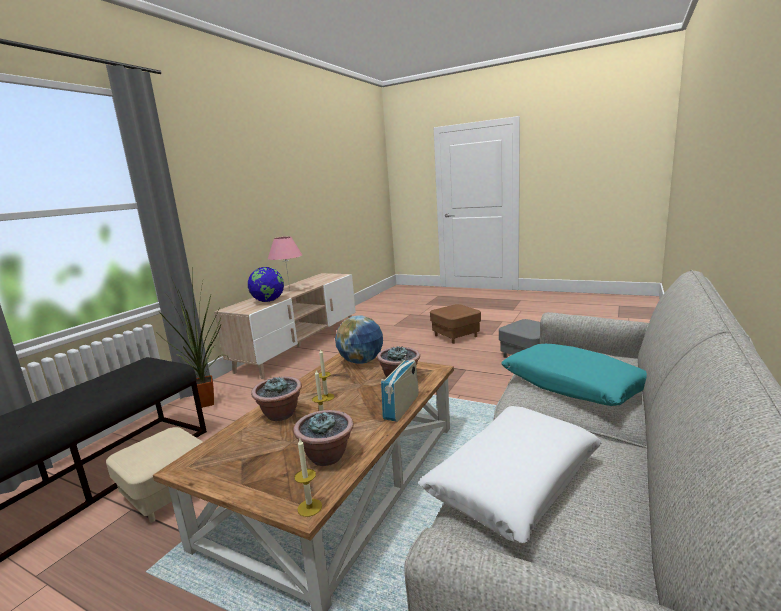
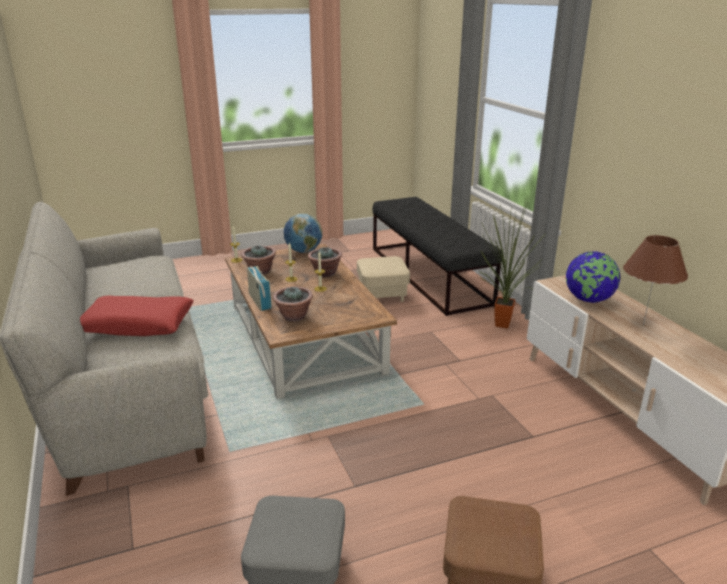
camera: 130 degrees right, 10 degrees up
pink table lamp [268,237,302,289] -> brown table lamp [623,235,688,326]
globe [335,315,383,364] -> globe moved to [284,213,322,253]
white pillow [418,406,602,544] -> none
turquoise pillow [501,344,647,406] -> red pillow [80,296,194,336]

